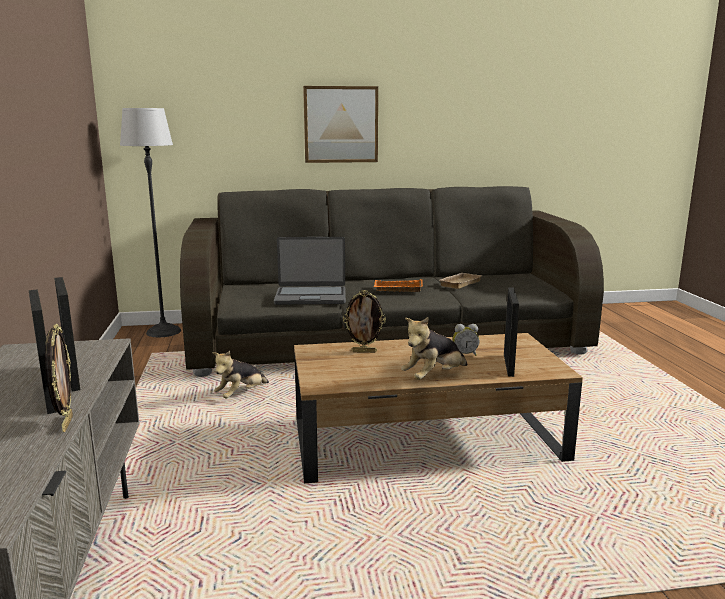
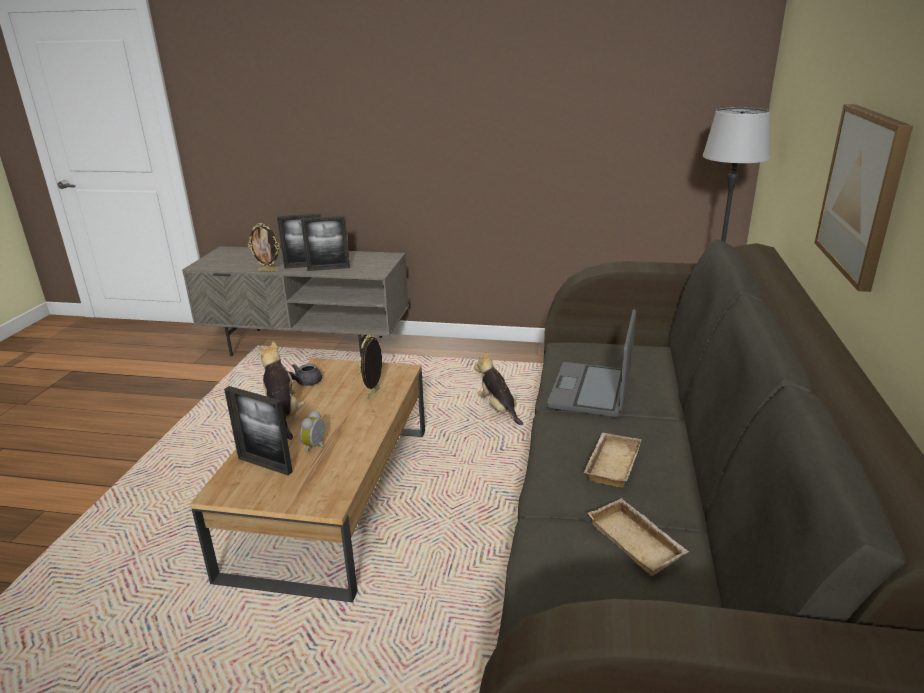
camera: 110 degrees right, 10 degrees up
orange tray [374,279,423,292] -> beige tray [584,432,642,488]
none -> grey teapot [289,364,322,386]

